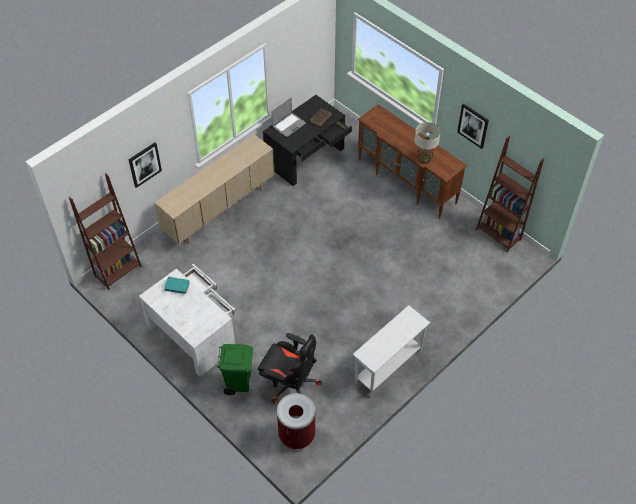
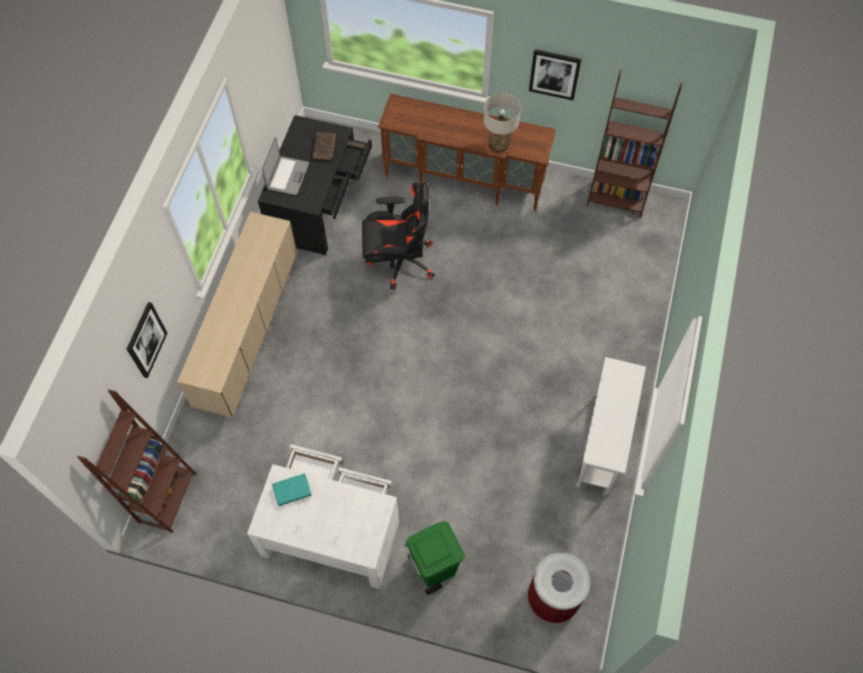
camera: 30 degrees left, 10 degrees up
black office chair [258,333,322,404] -> black office chair moved to [362,182,435,290]

